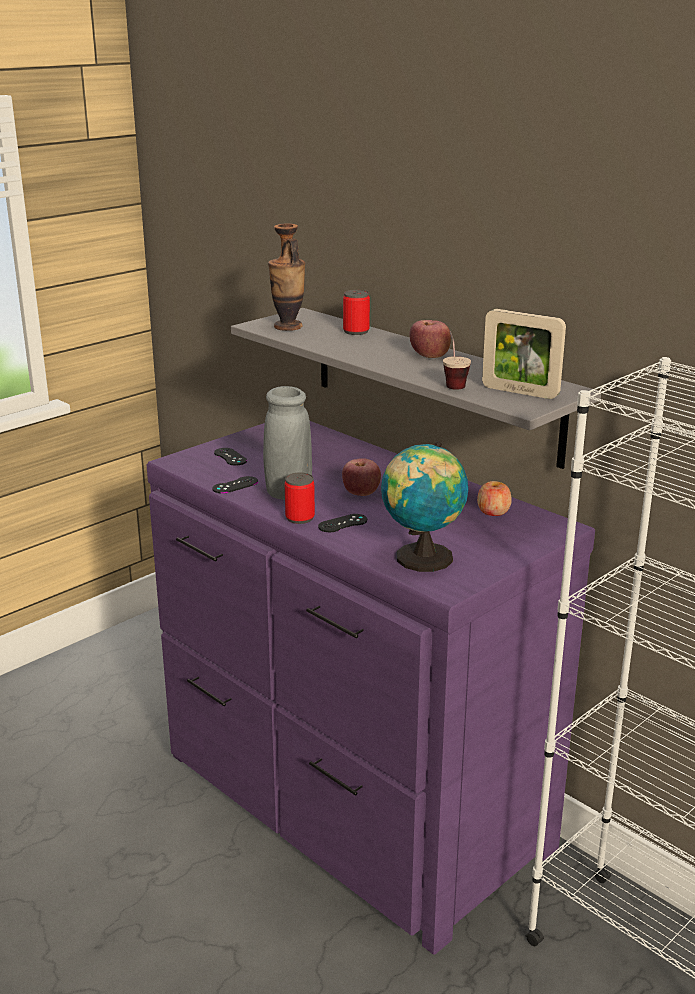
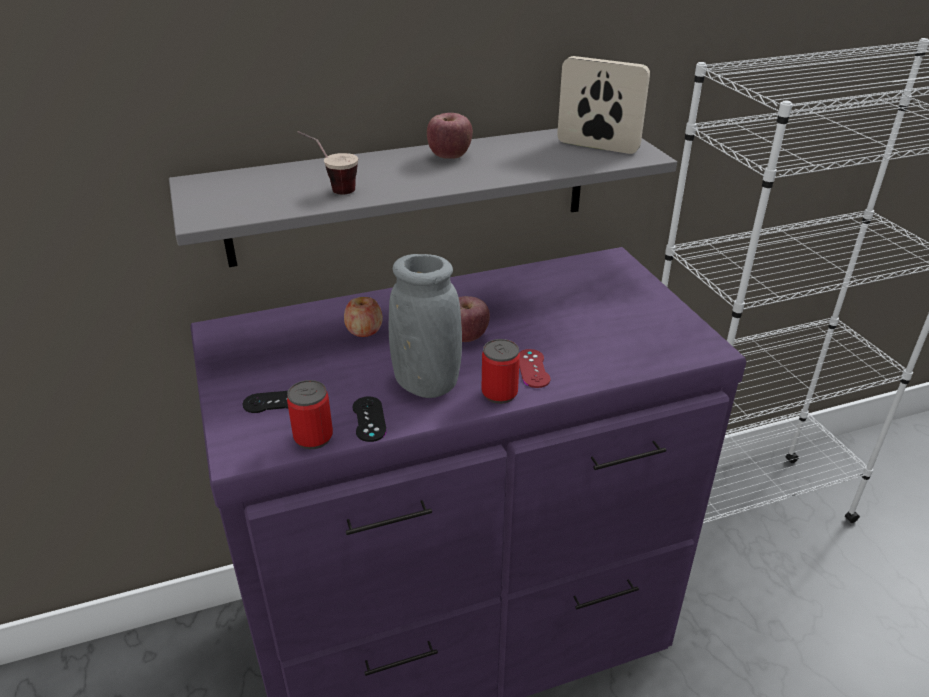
camera: 65 degrees left, 10 degrees up
vase [268,223,305,331] -> none
black game controller [318,514,367,532] -> red game controller [519,349,550,388]
can [343,290,370,335] -> can moved to [287,380,333,449]
globe [381,441,468,572] -> none
cup [443,331,471,390] -> cup moved to [297,131,358,194]
apple [477,481,512,516] -> apple moved to [344,297,383,337]
picture frame [482,309,566,399] -> picture frame turned 120 degrees counterclockwise [557,56,650,154]

